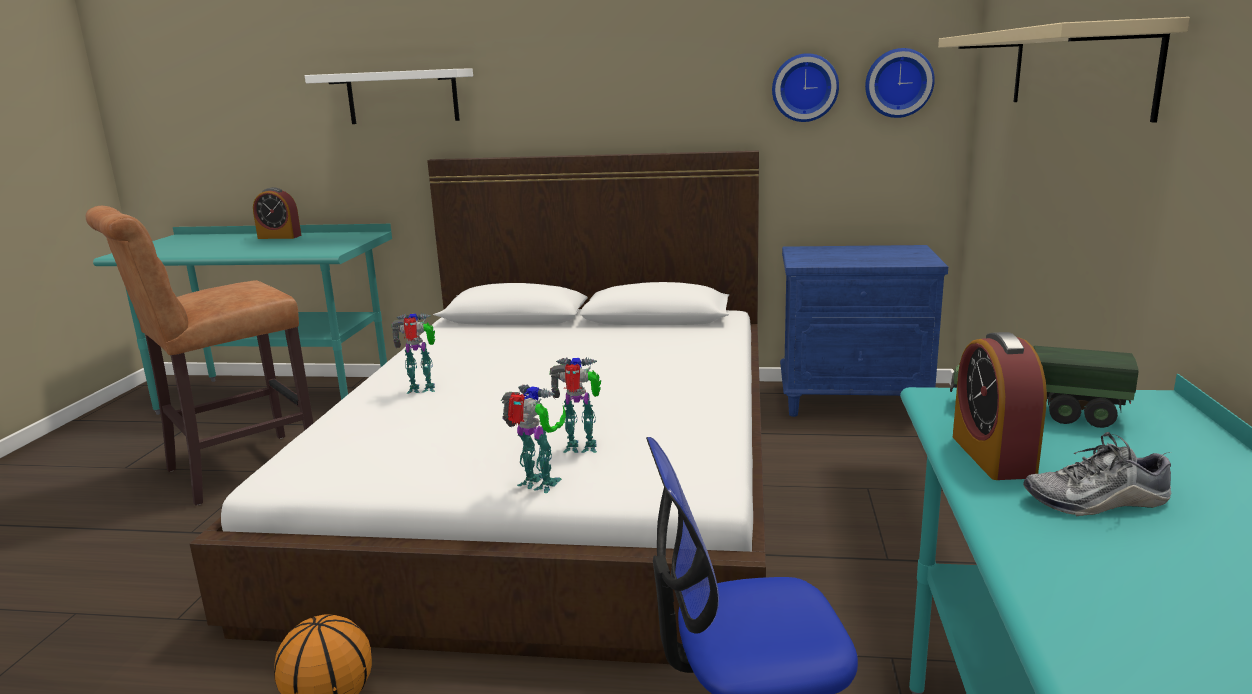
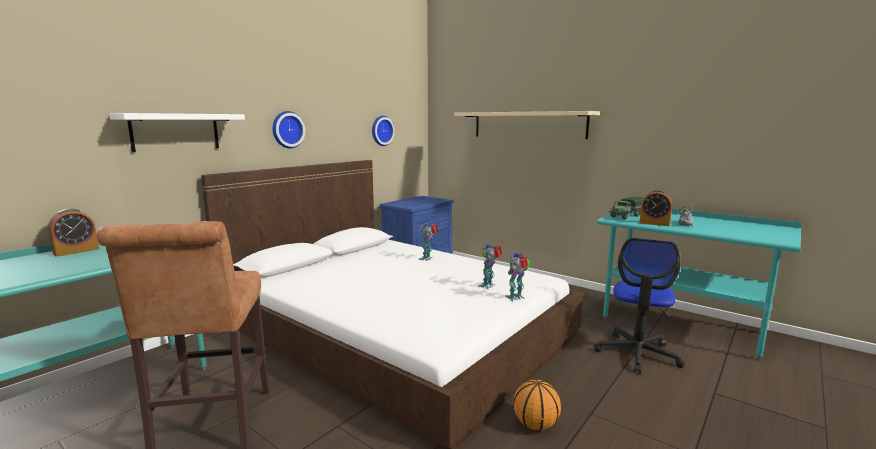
camera: 60 degrees left, 5 degrees down
toy robot [391,313,436,394] -> toy robot moved to [419,223,438,261]
wall clock [865,48,935,118] -> wall clock moved to [273,111,305,148]

